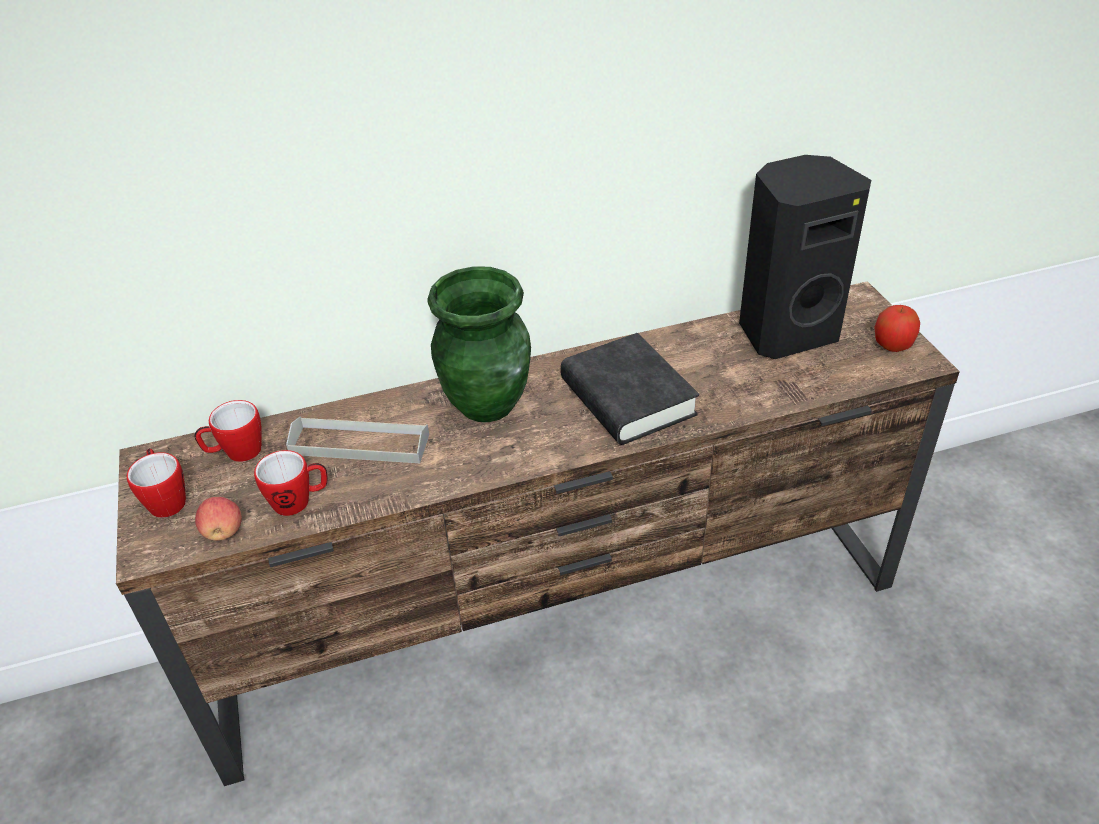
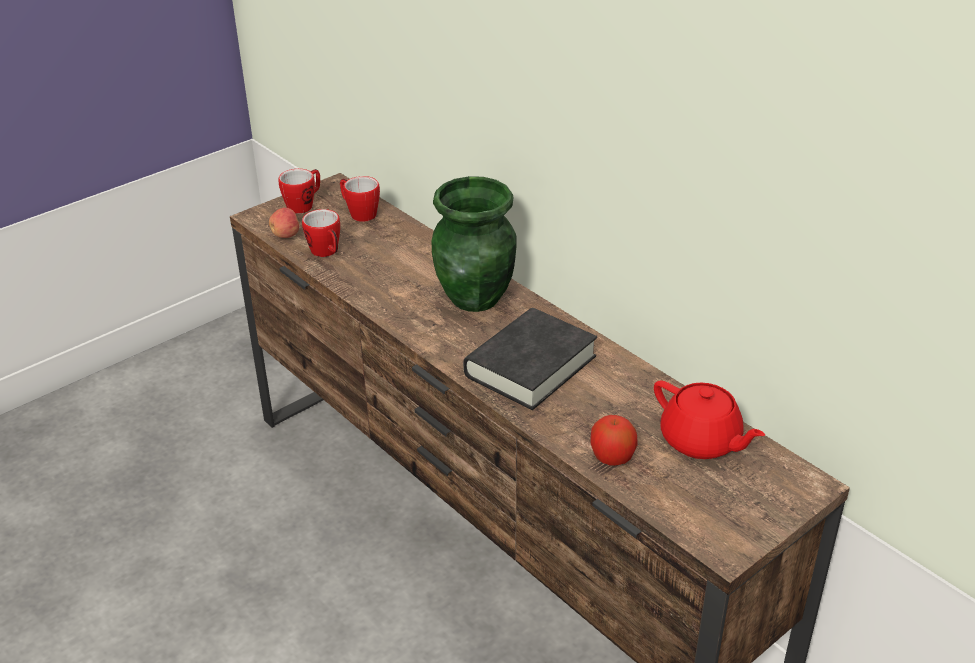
camera: 65 degrees right, 5 degrees down
grey tray [286,417,429,463] -> none
black speaker [739,155,871,359] -> red teapot [654,380,765,459]
apple [874,305,920,352] -> apple moved to [590,415,638,466]

